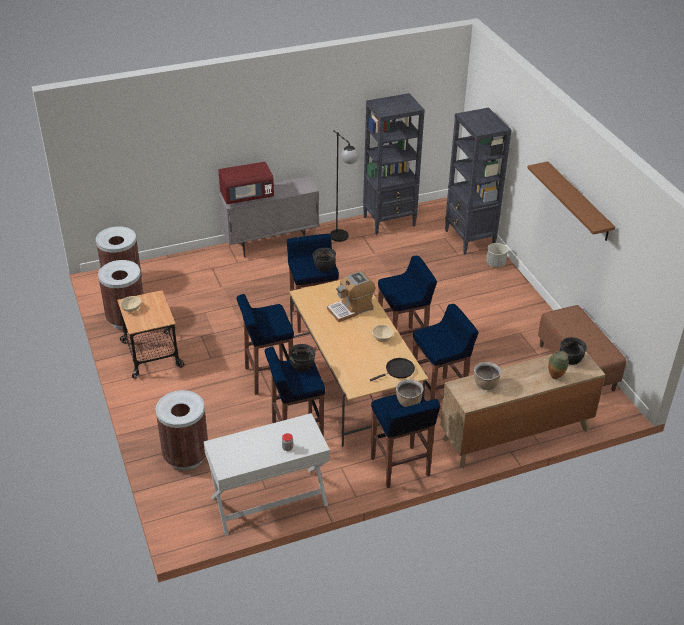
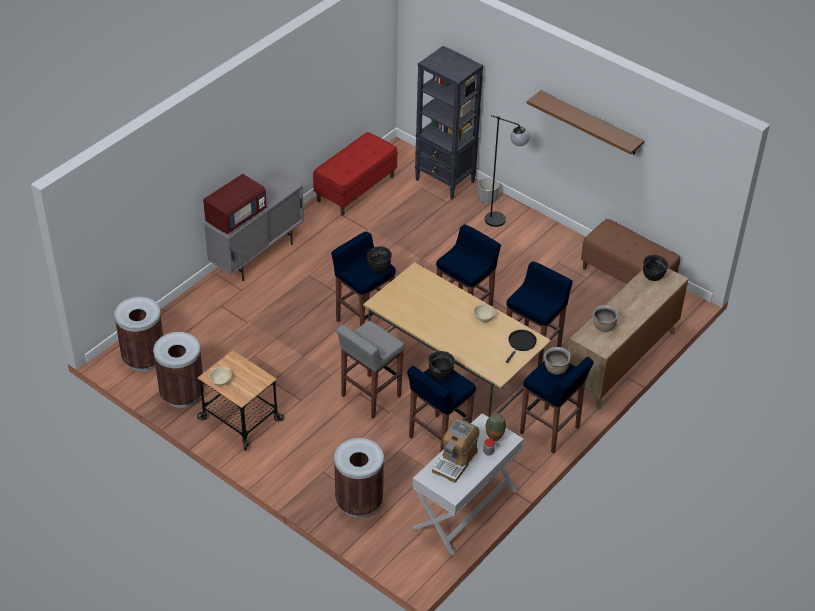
camera: 30 degrees left, 5 degrees up
blue stool [237,294,294,395] -> grey stool [337,321,404,418]
coffee machine [327,271,375,322] -> coffee machine moved to [432,418,480,483]
black floor lamp [330,130,359,242] -> black floor lamp moved to [485,115,530,227]
black bookcase [363,93,425,235] -> red bench [313,132,398,216]
vase [548,351,569,379] -> vase moved to [486,413,506,442]

